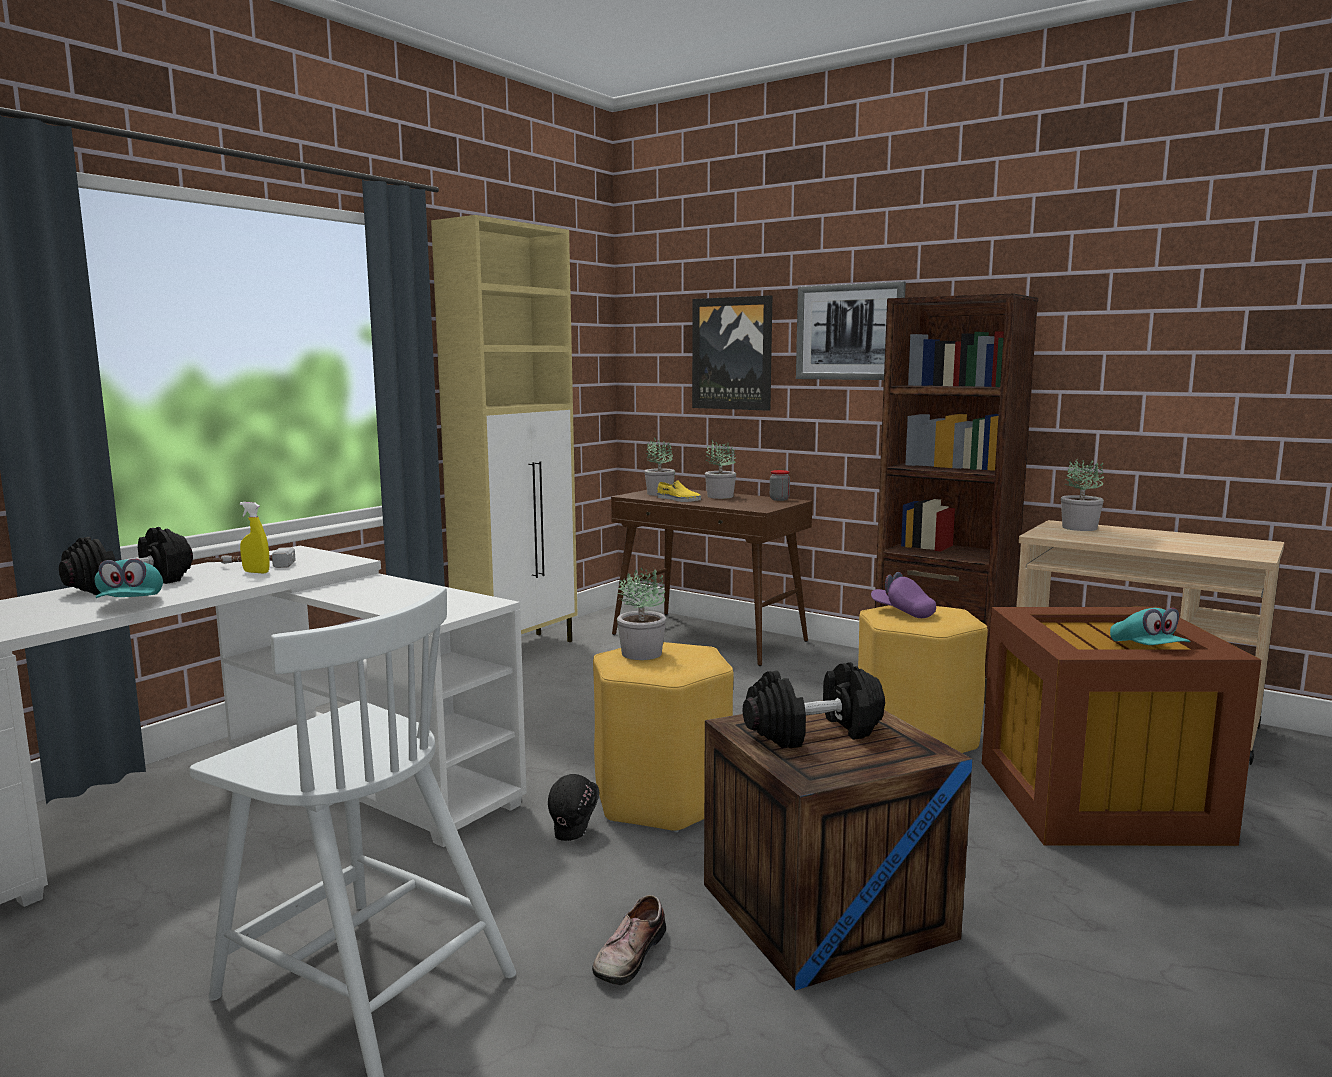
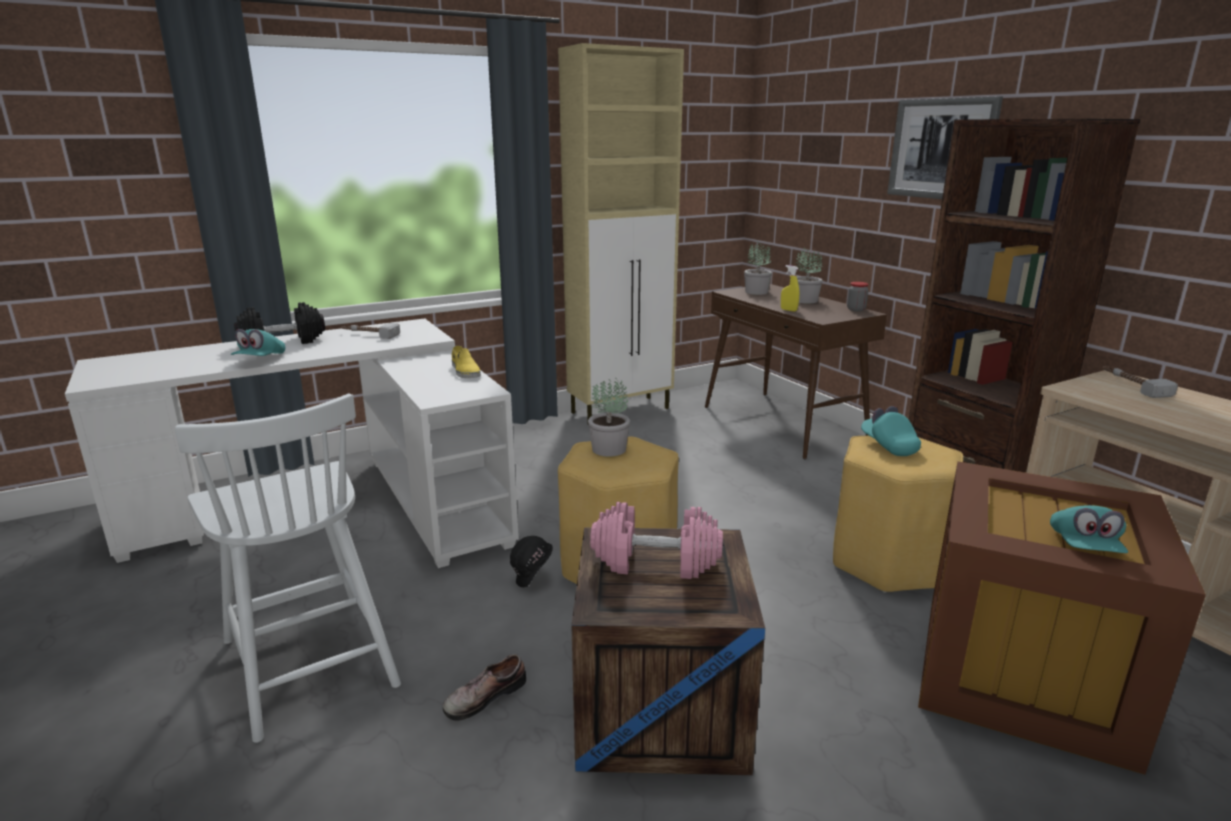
camera: 25 degrees right, 10 degrees up
yellow spray bottle [240,502,270,573] -> yellow spray bottle moved to [781,265,799,312]
yellow shoe [657,480,701,502] -> yellow shoe moved to [452,346,481,378]
picture [692,295,772,411] -> none
black dumbbell [743,662,885,748] -> pink dumbbell [590,502,723,579]
purple cap [871,572,936,618] -> turquoise cap [861,406,921,456]
potted plant [1061,458,1104,531] -> hammer [1102,366,1178,398]

